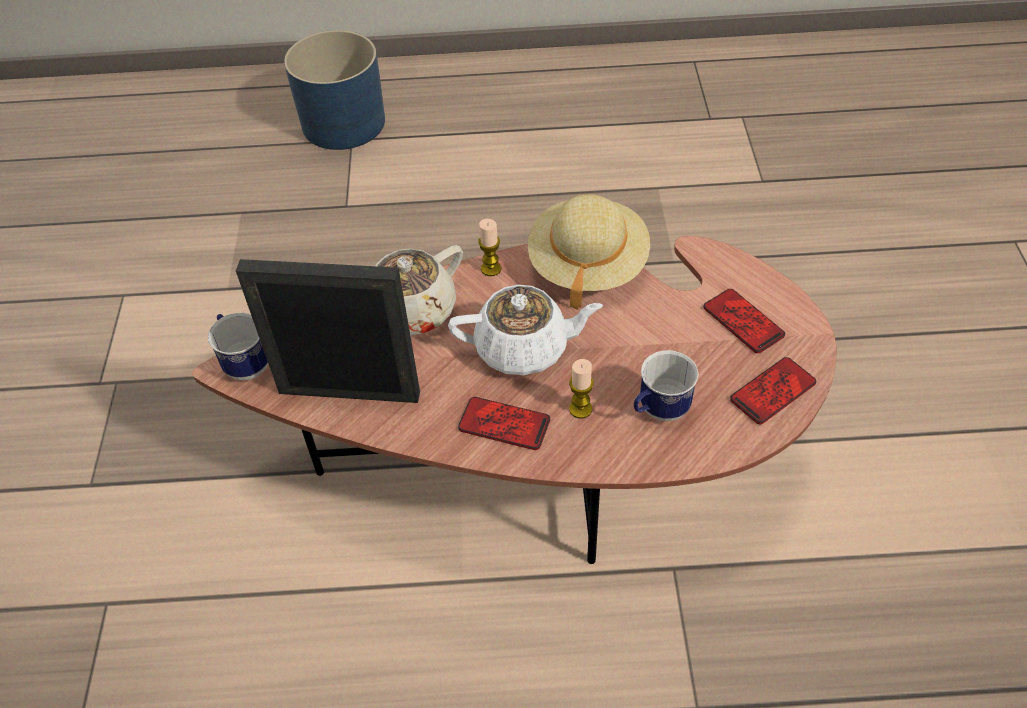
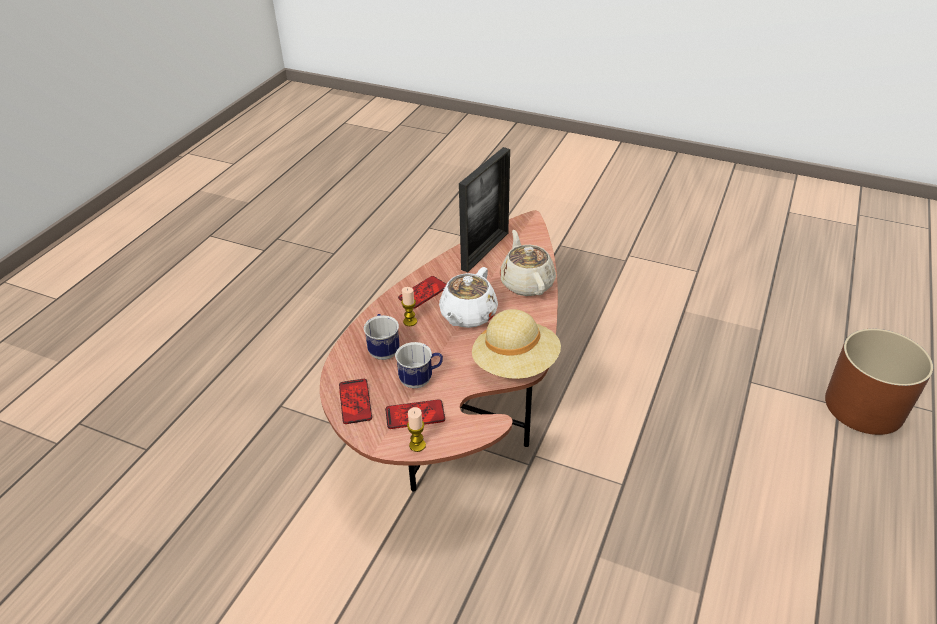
camera: 115 degrees right, 10 degrees down
mug [208,313,268,380] -> mug moved to [395,342,443,388]
blue planter [284,30,385,150] -> brown planter [825,329,933,435]
candle [478,219,501,276] -> candle moved to [407,407,426,452]

